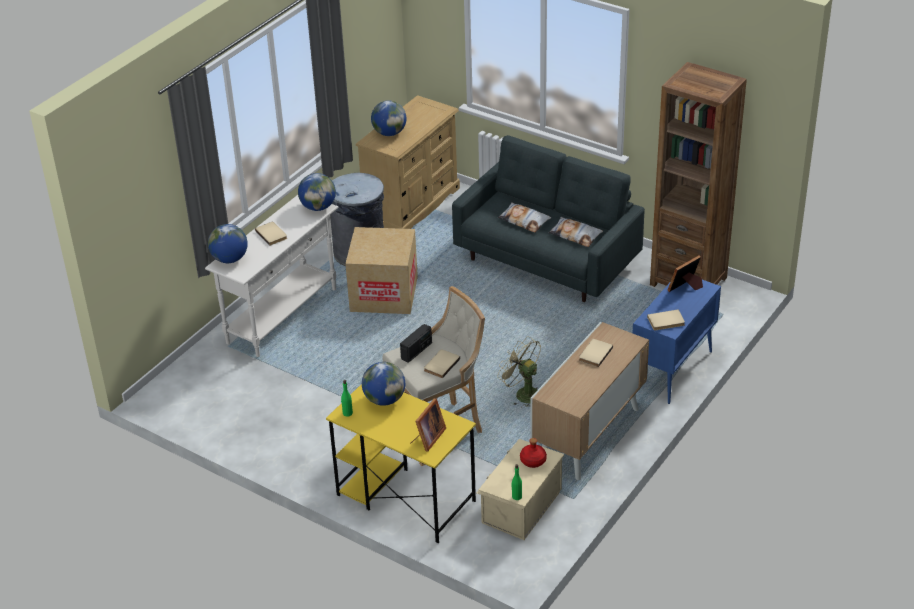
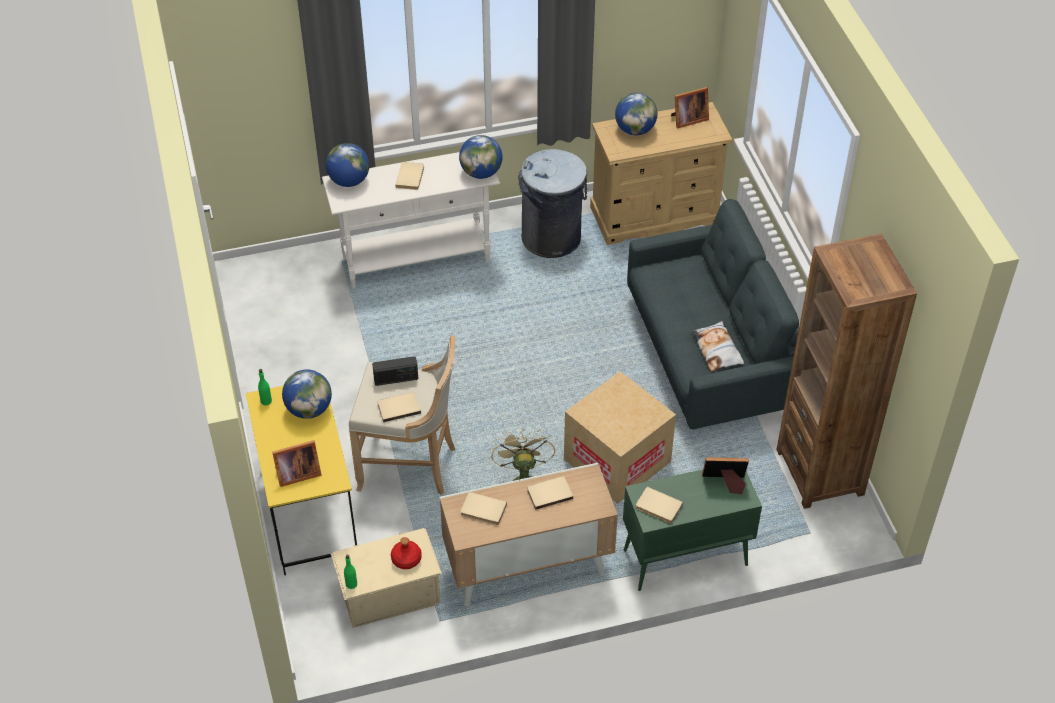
camera: 40 degrees right, 10 degrees up
cardboard box [345,227,418,314] -> cardboard box moved to [564,371,676,504]
pillow [498,202,551,233] -> none
blue cabinet [633,280,721,404] -> green cabinet [623,469,762,591]
none -> beige book [461,492,507,525]
none -> picture frame [671,87,709,129]

